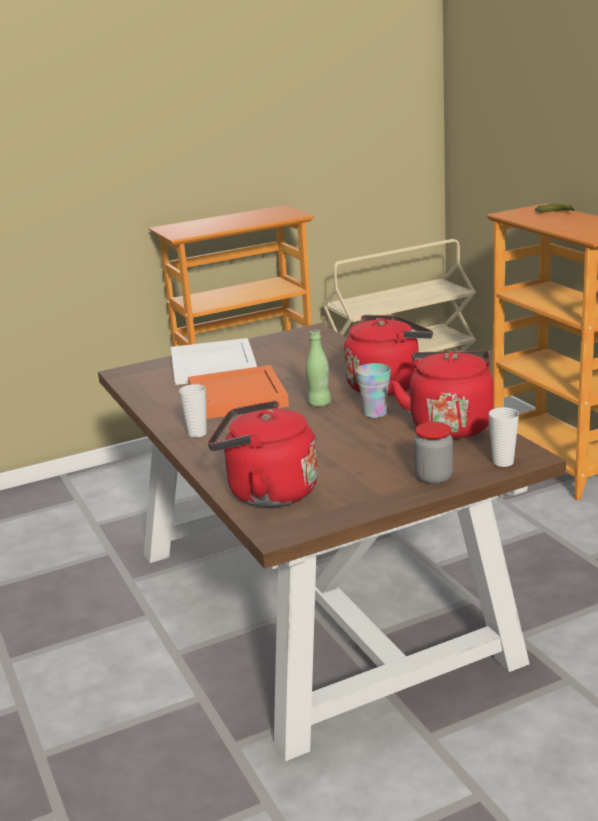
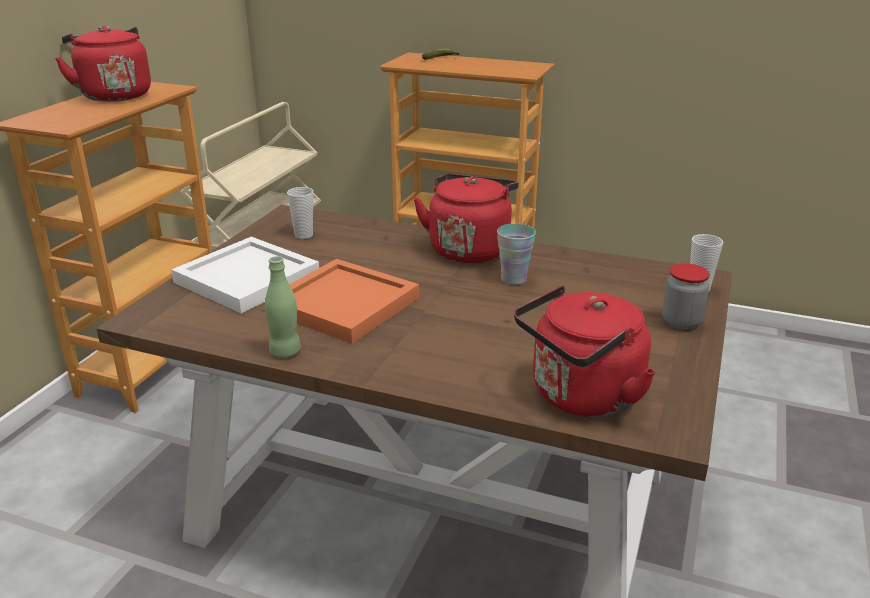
camera: 45 degrees left, 5 degrees up
cup [179,384,207,438] -> cup moved to [287,187,313,239]
green bottle [306,330,331,407] -> green bottle moved to [265,256,301,358]
red kettle [391,351,494,439] -> red kettle moved to [55,26,151,102]

